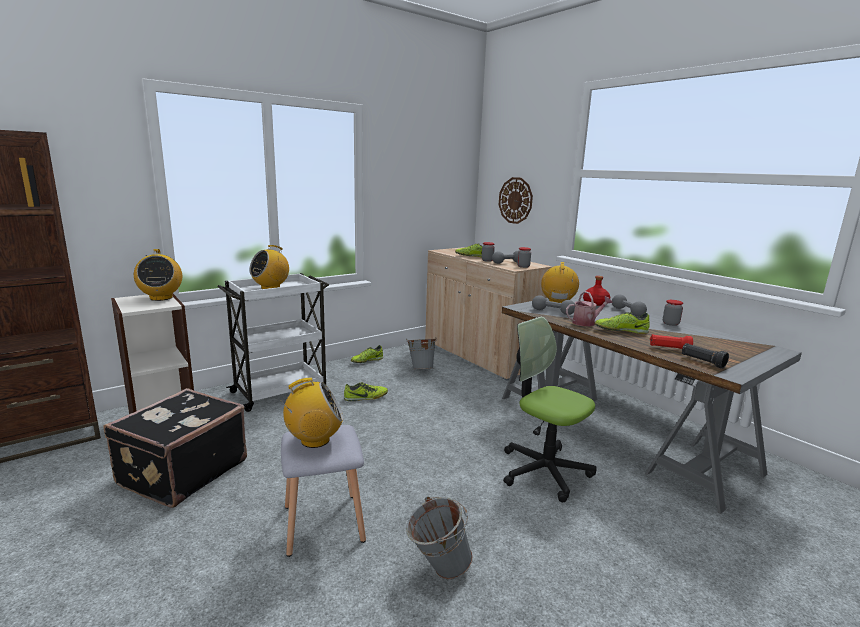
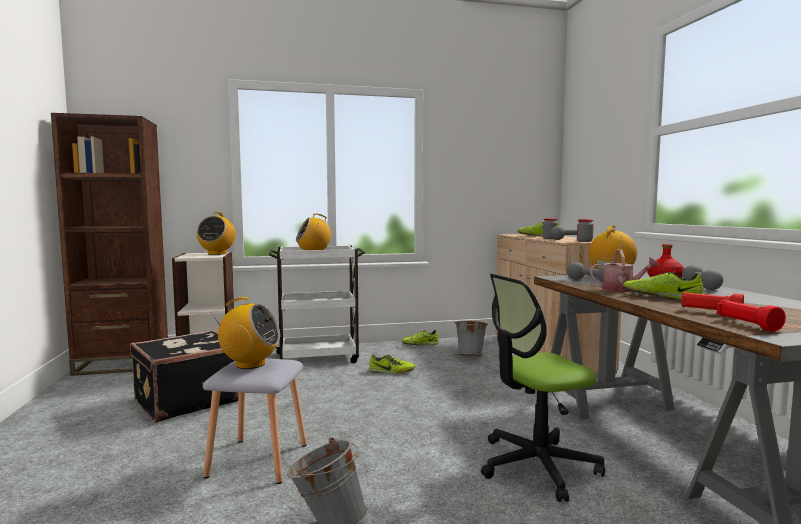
camera: 25 degrees right, 10 degrees down
wall clock [499,177,533,224] -> none
office chair [503,317,597,502] -> office chair turned 90 degrees counterclockwise [481,274,605,502]
jar [663,300,683,326] -> none
black flashlight [682,343,729,368] -> red flashlight [717,299,786,332]

